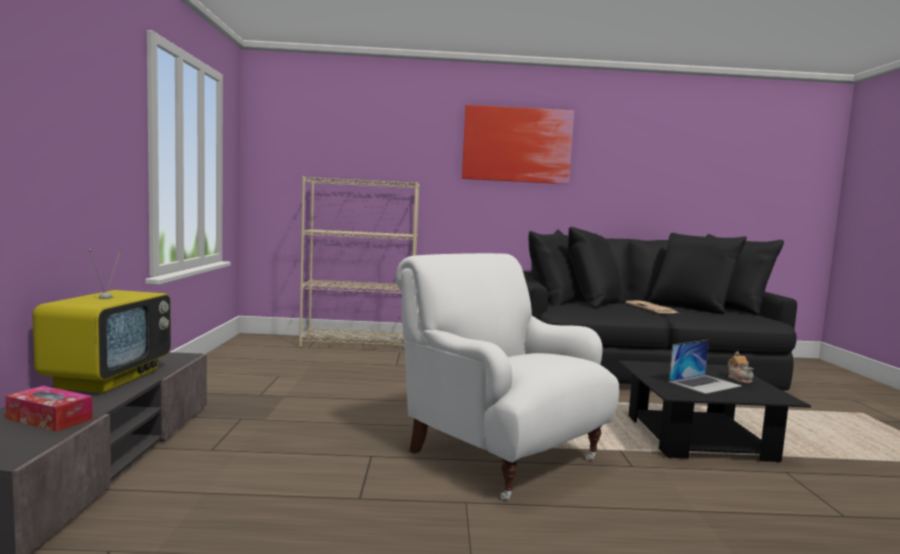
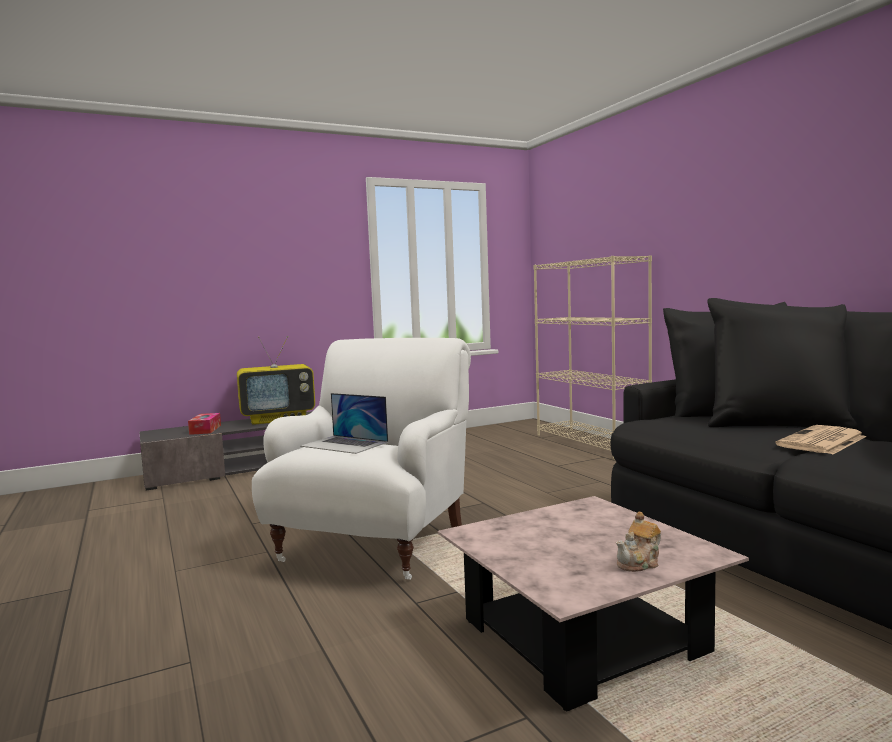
camera: 65 degrees right, 0 degrees up
picture [462,105,574,184] -> none
black coffee table [618,360,811,463] -> pink coffee table [438,496,749,711]
laptop [669,340,742,394] -> laptop moved to [300,393,388,454]

